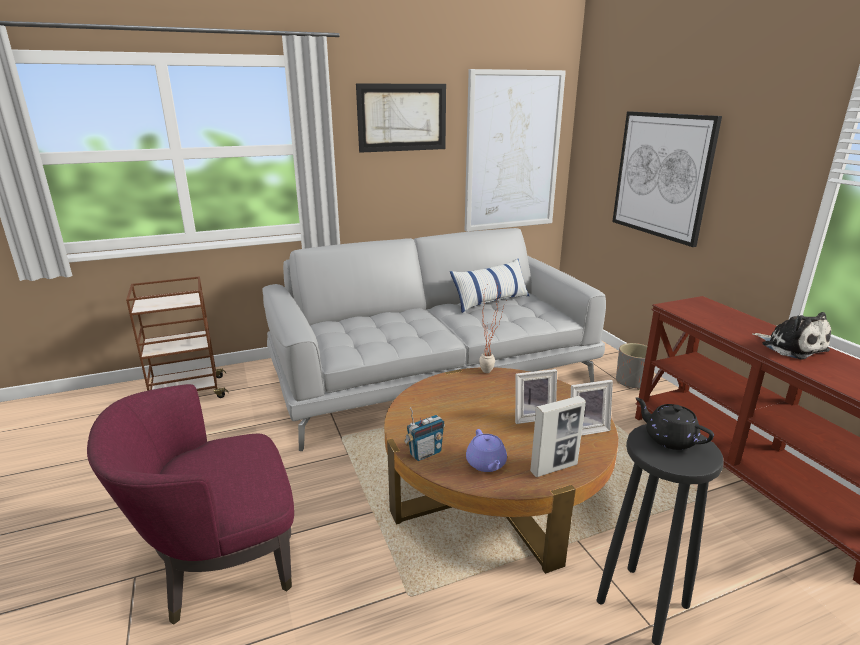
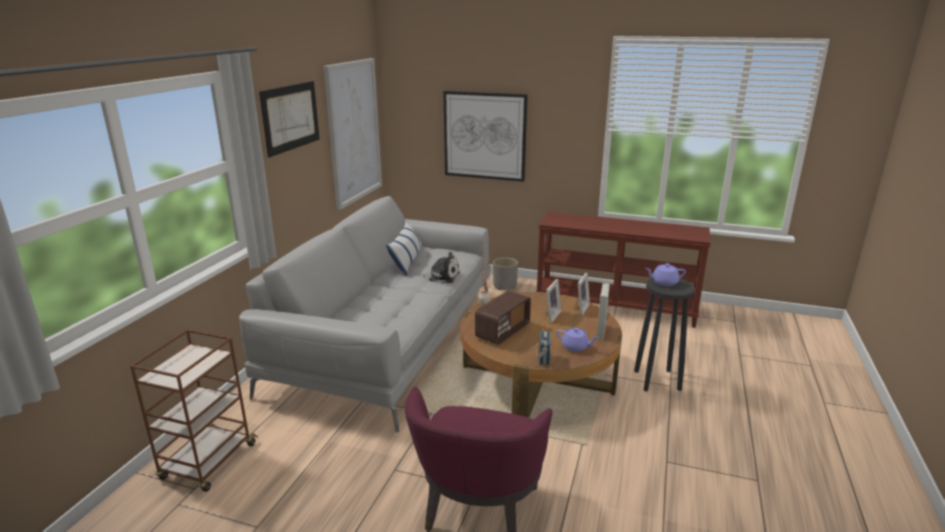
camera: 50 degrees left, 0 degrees up
black teapot [636,397,714,450] -> purple teapot [645,263,686,286]
plush toy [752,312,831,360] -> plush toy moved to [419,252,460,284]
none -> radio [475,291,531,345]

